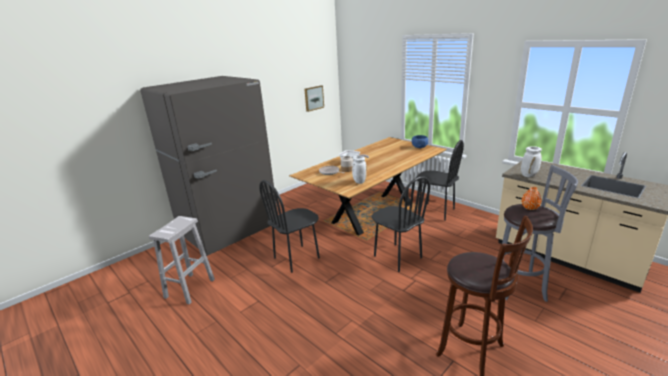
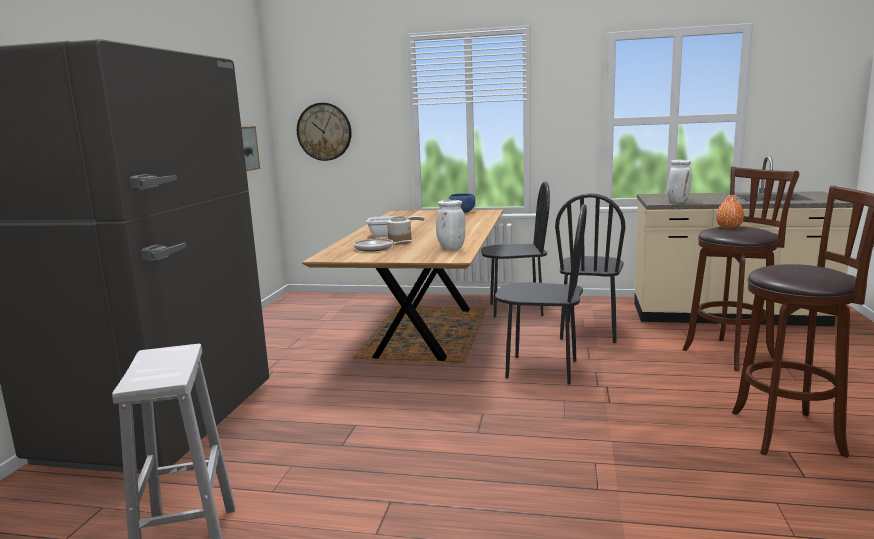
camera: 35 degrees left, 10 degrees down
black chair [259,180,320,273] -> black chair moved to [555,193,626,343]
grey stool [502,165,578,302] -> brown stool [683,167,799,371]
none -> wall clock [297,103,352,161]

